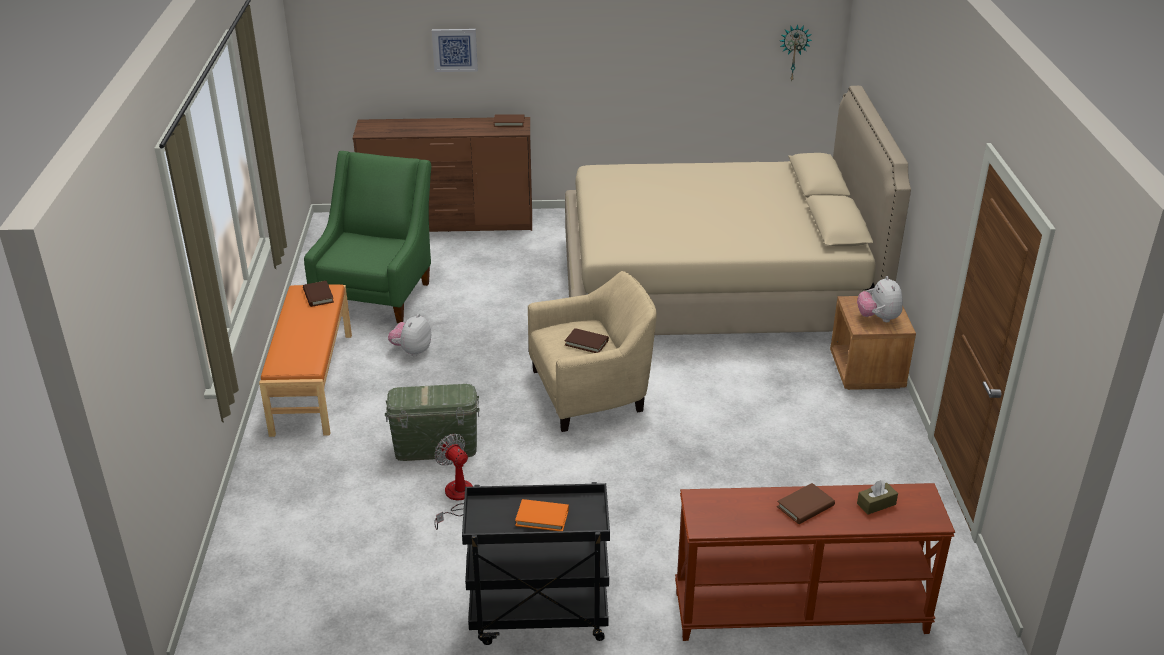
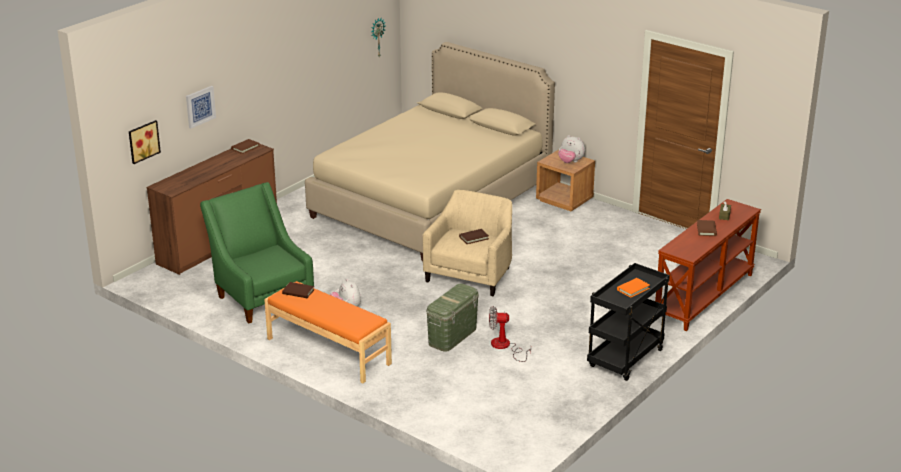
camera: 50 degrees left, 5 degrees down
none -> picture [129,120,161,164]

